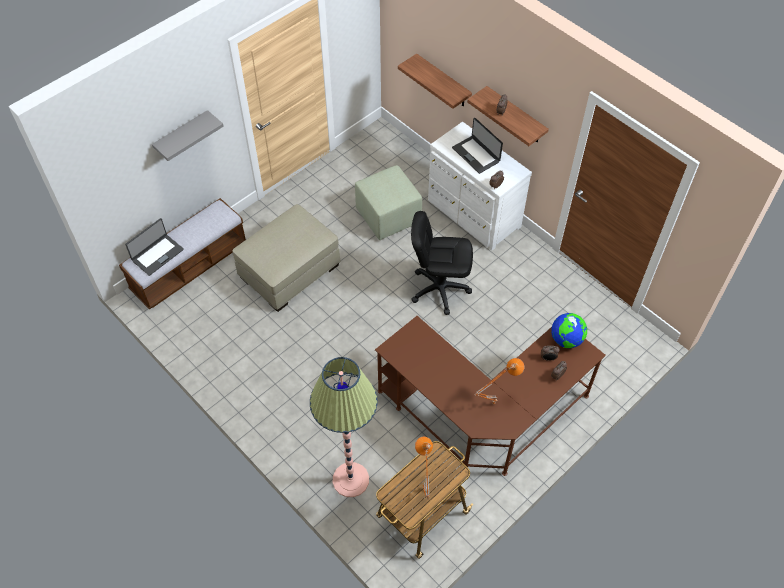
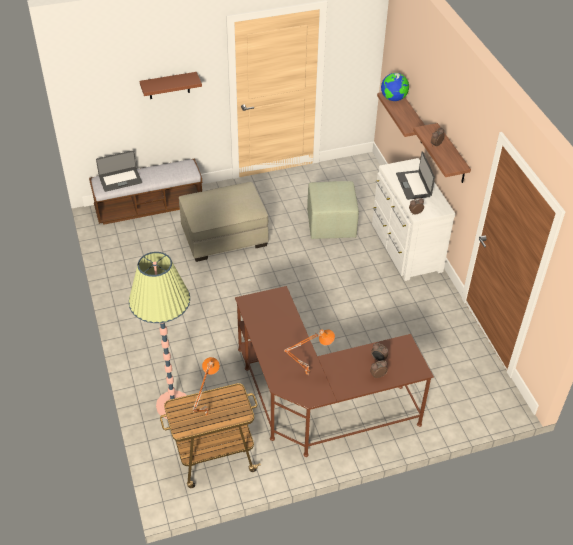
camera: 25 degrees right, 10 degrees down
grey shelf [152,110,224,161] -> brown shelf [140,72,202,99]
black office chair [411,211,473,315] -> none
globe [551,313,587,348] -> globe moved to [381,73,409,101]

